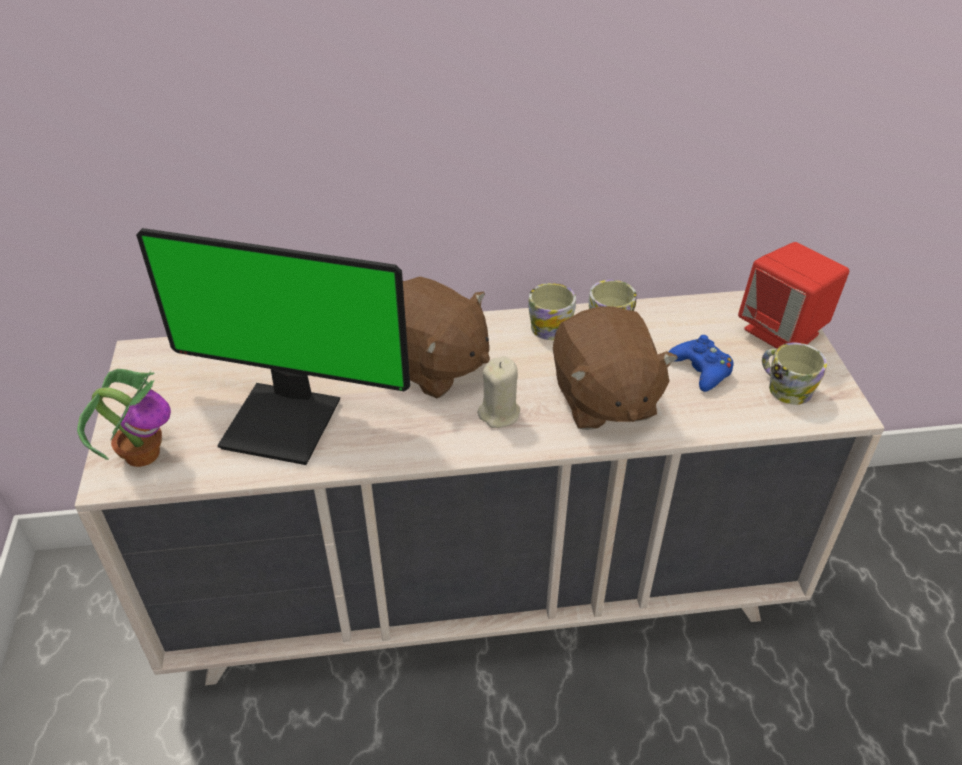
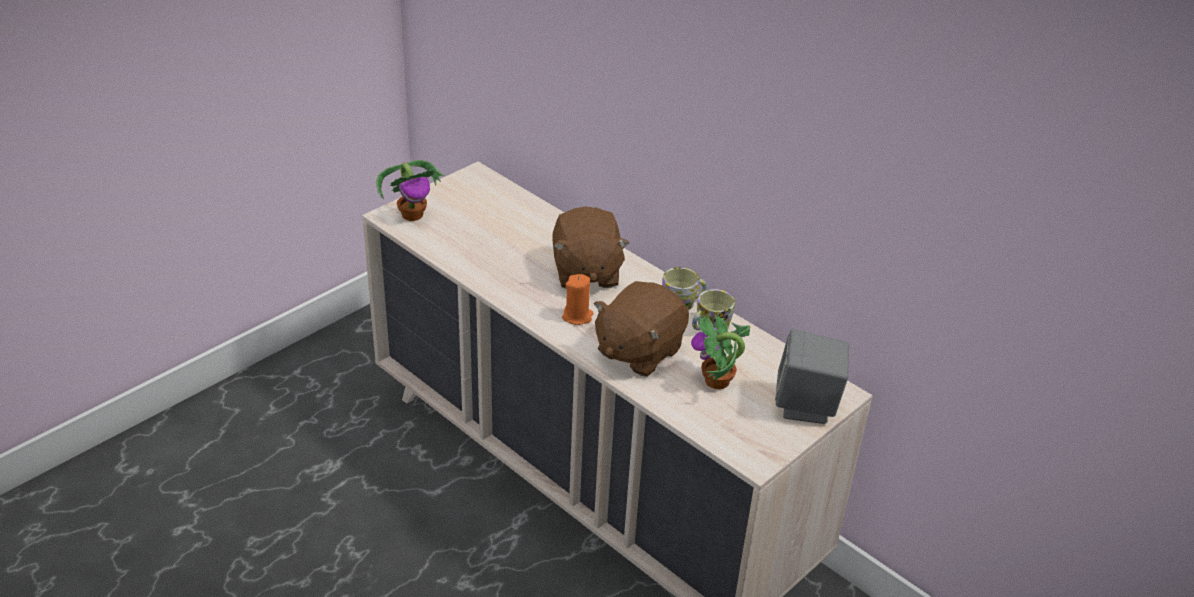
camera: 50 degrees right, 5 degrees down
monitor [136,228,410,465] -> none
beige candle [478,356,520,428] -> orange candle [562,274,593,325]
blue game controller [668,335,734,392] -> potted plant [691,315,750,389]
red speaker [738,242,849,349] -> grey speaker [775,329,849,424]
mug [762,343,827,405] -> none

